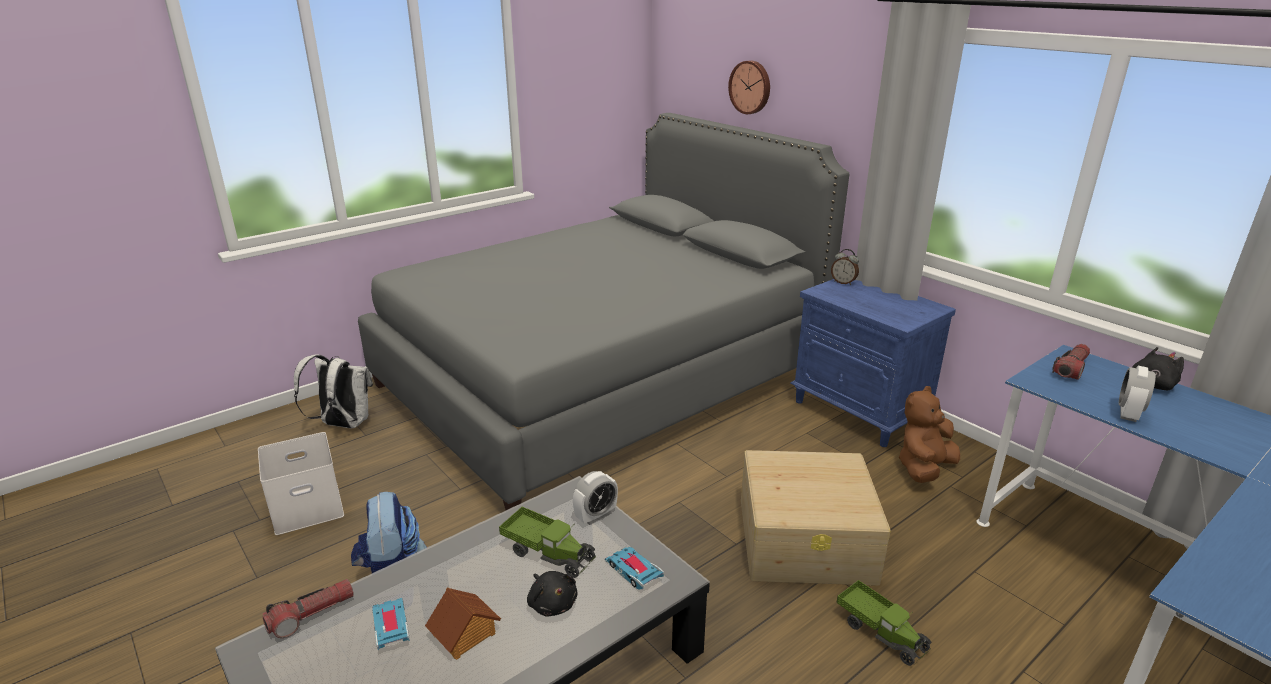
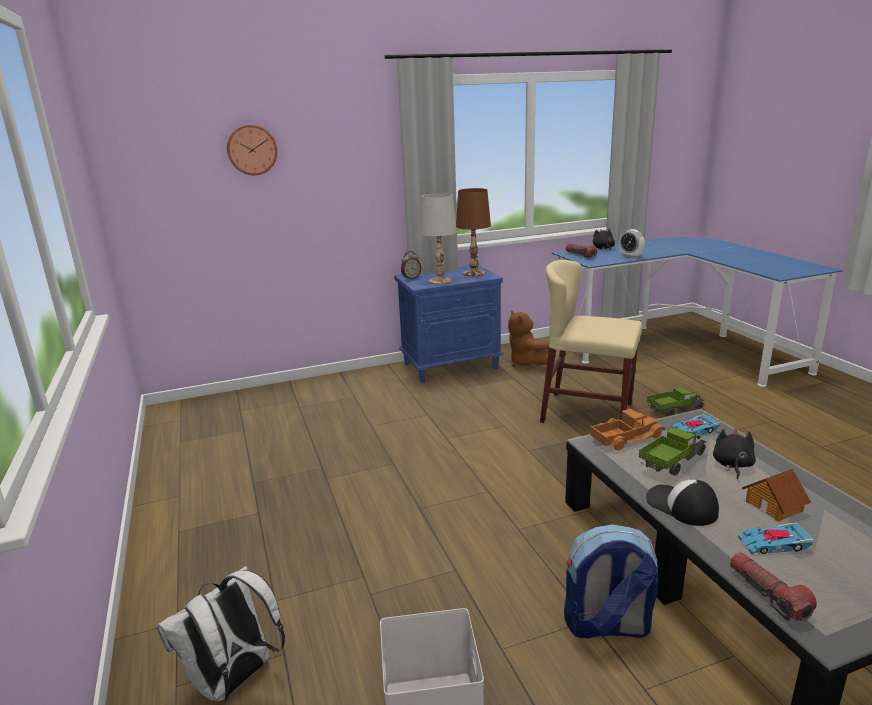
camera: 70 degrees left, 5 degrees down
grey bed [358,113,849,510] -> none
black plush toy [527,571,578,617] -> black plush toy turned 60 degrees counterclockwise [713,428,756,479]
alarm clock [573,471,618,525] -> toy truck [590,409,665,450]
beige storage box [741,450,891,586] -> beige chair [540,260,642,423]
none -> white table lamp [421,193,457,284]
none -> brown table lamp [456,188,491,276]
none -> cap [646,479,719,526]

